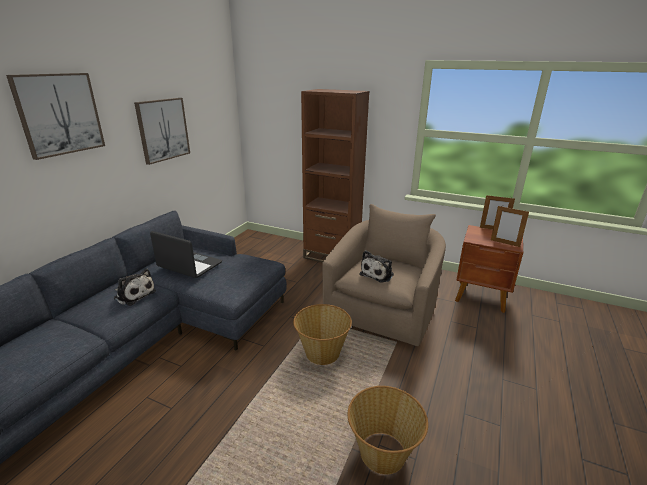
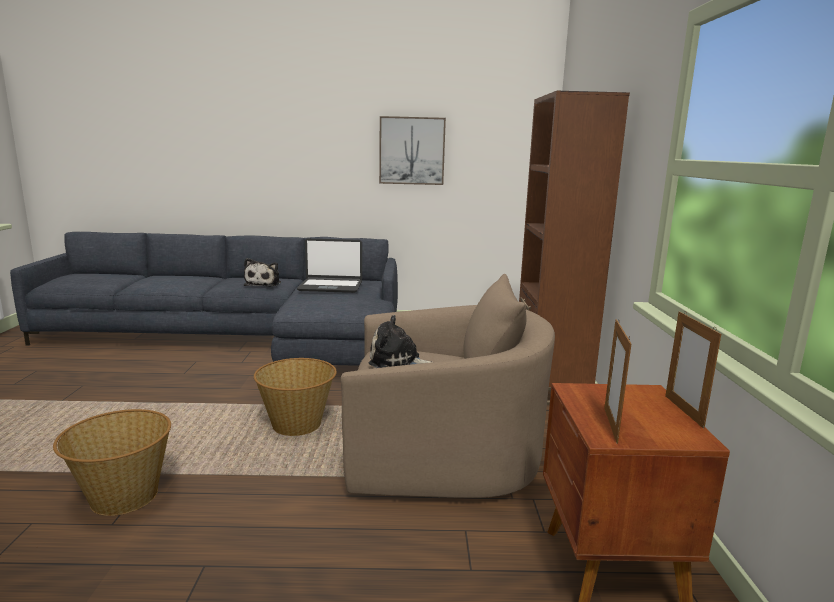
camera: 65 degrees right, 10 degrees down
picture [6,73,105,160] -> none
laptop [150,231,222,278] -> laptop turned 90 degrees clockwise [297,238,362,293]

